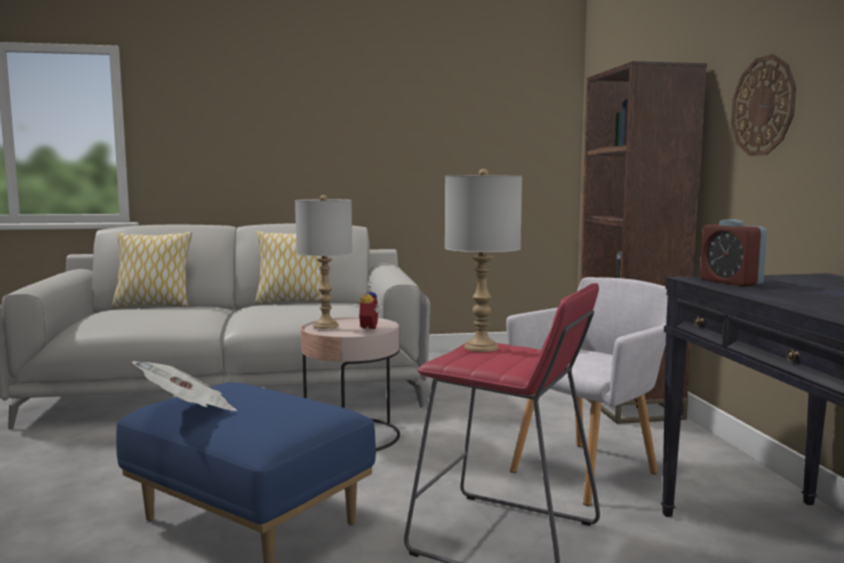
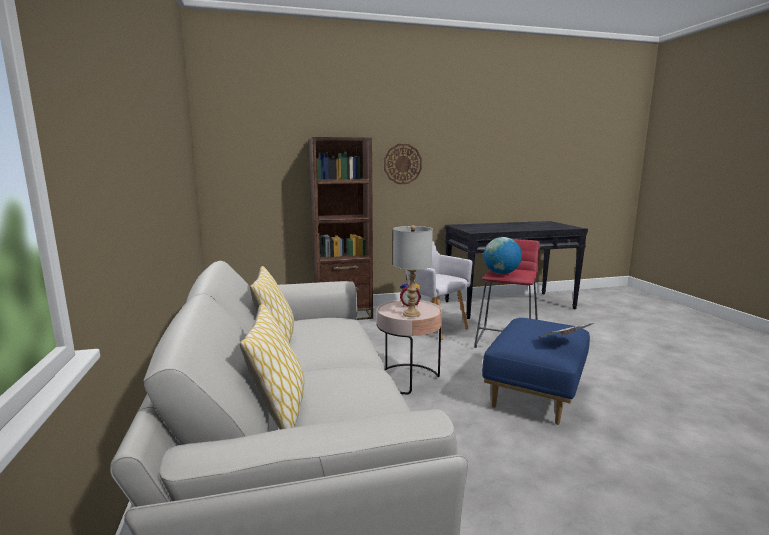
camera: 95 degrees left, 5 degrees up
grey table lamp [445,169,522,352] -> globe [484,237,522,274]
alarm clock [700,219,767,286] -> none

